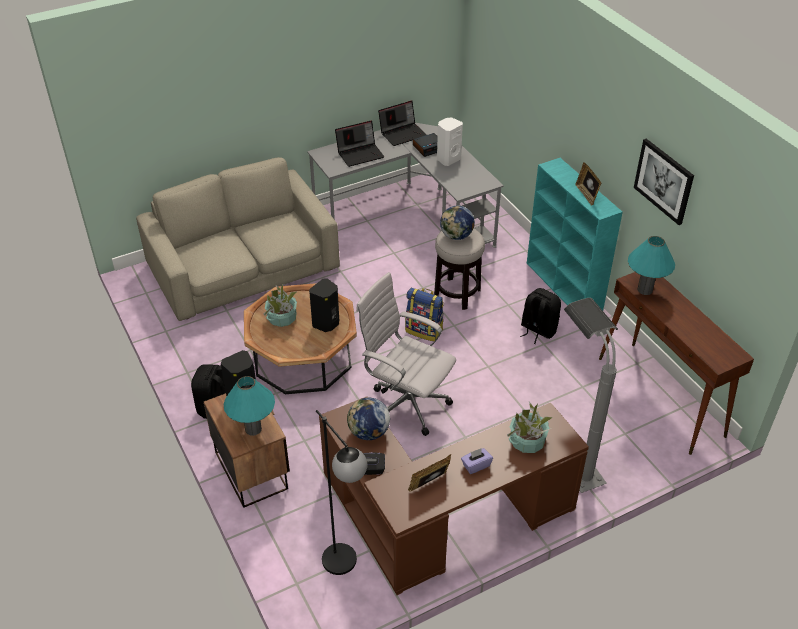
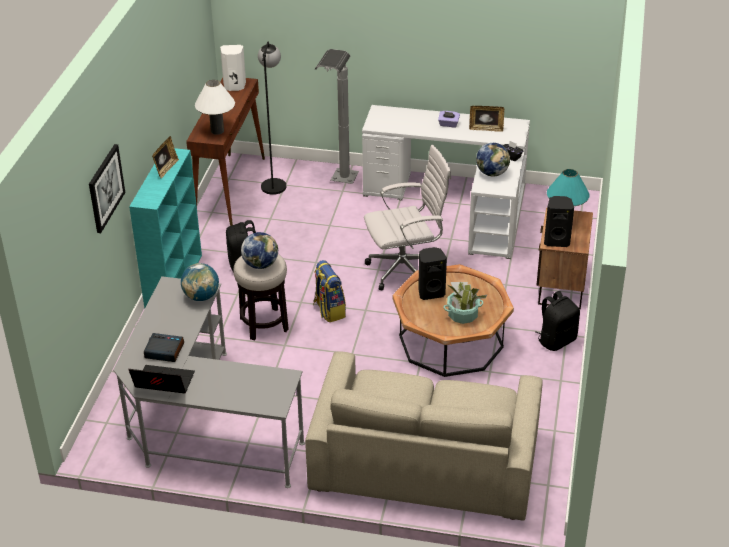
camera: 140 degrees left, 5 degrees down
black floor lamp [316,410,367,575] -> black floor lamp moved to [258,42,286,195]
brown desk [319,396,589,595] -> white desk [362,105,530,259]
laptop [335,120,384,167] -> none
white office chair [356,272,456,436] -> white office chair turned 90 degrees counterclockwise [364,145,451,290]
white speaker [437,118,463,166] -> white speaker moved to [220,45,246,91]
potted plant [507,401,553,453] -> none
turquoise table lamp [628,236,675,295] -> white table lamp [195,80,235,135]
picture [634,139,694,225] -> picture moved to [89,144,125,233]
none -> globe [181,263,219,301]

